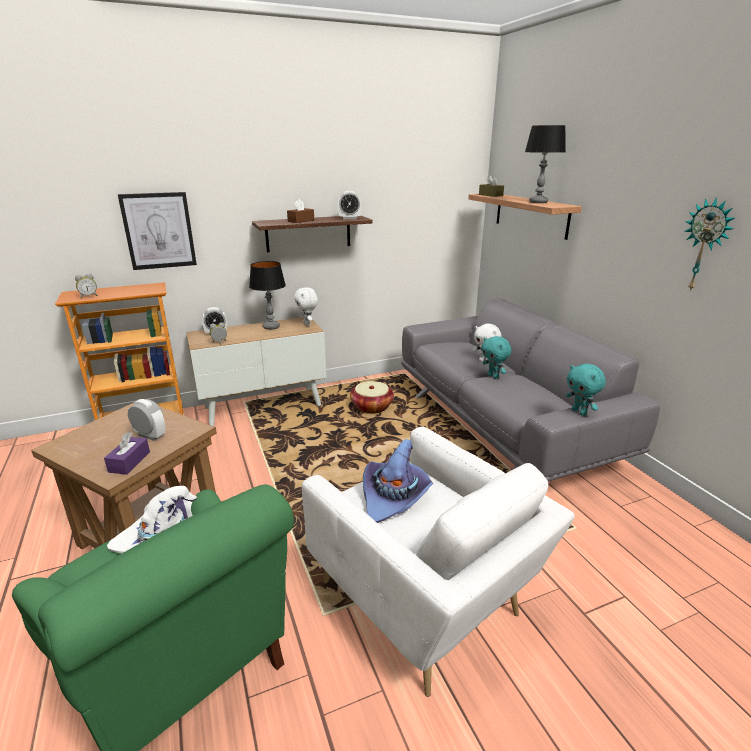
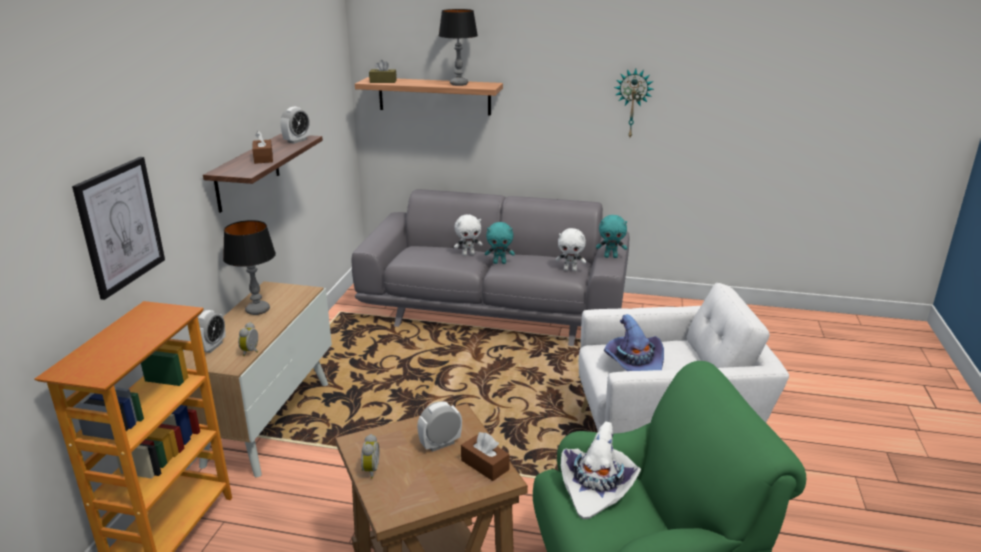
camera: 55 degrees left, 0 degrees up
alarm clock [75,274,98,298] -> alarm clock moved to [361,434,379,479]
purple tissue box [104,432,150,475] -> brown tissue box [461,432,510,481]
white plush toy [294,287,318,326] -> white plush toy moved to [555,228,586,271]
basket [350,381,394,414] -> none

